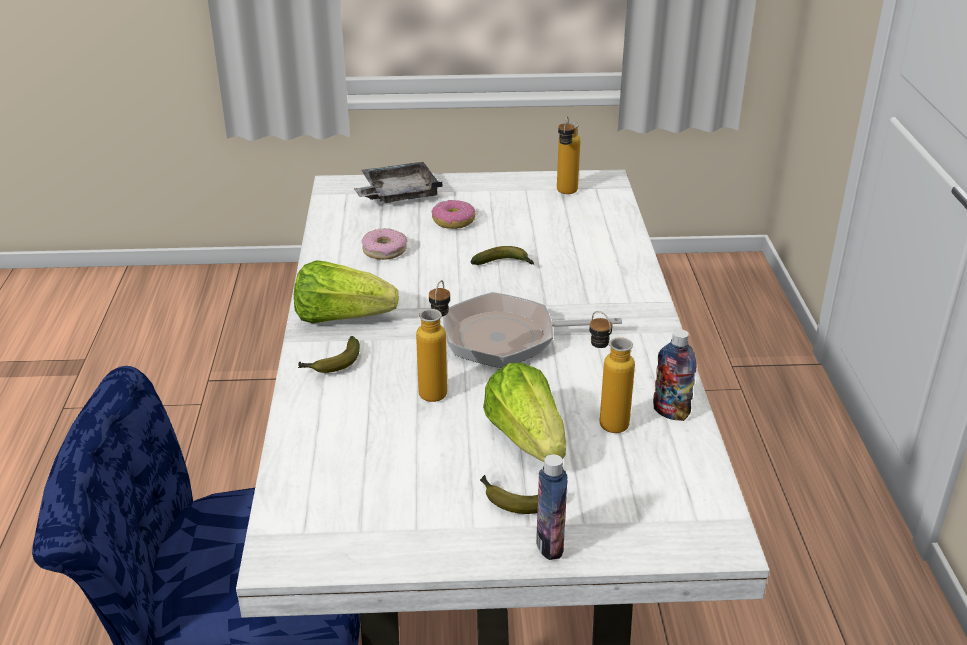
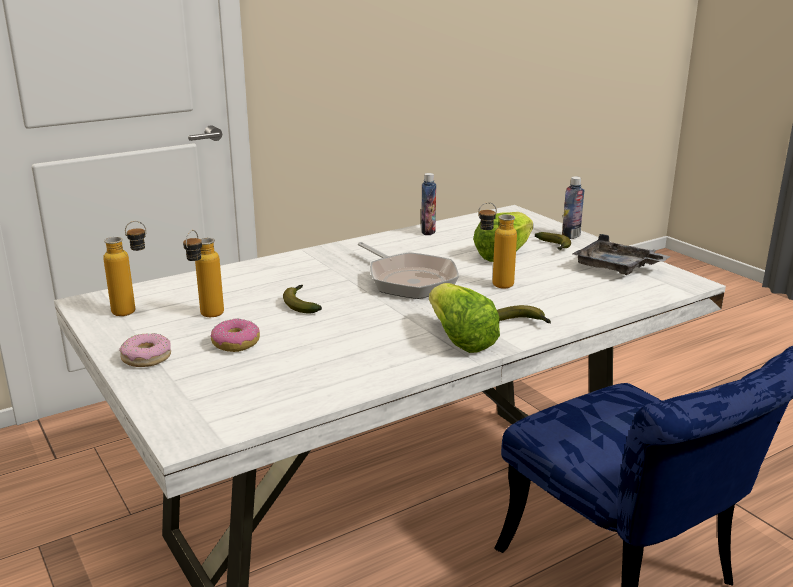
camera: 120 degrees left, 10 degrees down
grey tray [354,162,443,203] -> grey tray moved to [572,234,671,275]
donut [362,228,407,260] -> donut moved to [119,333,171,367]
bottle [589,311,635,433] -> bottle moved to [183,230,224,317]

